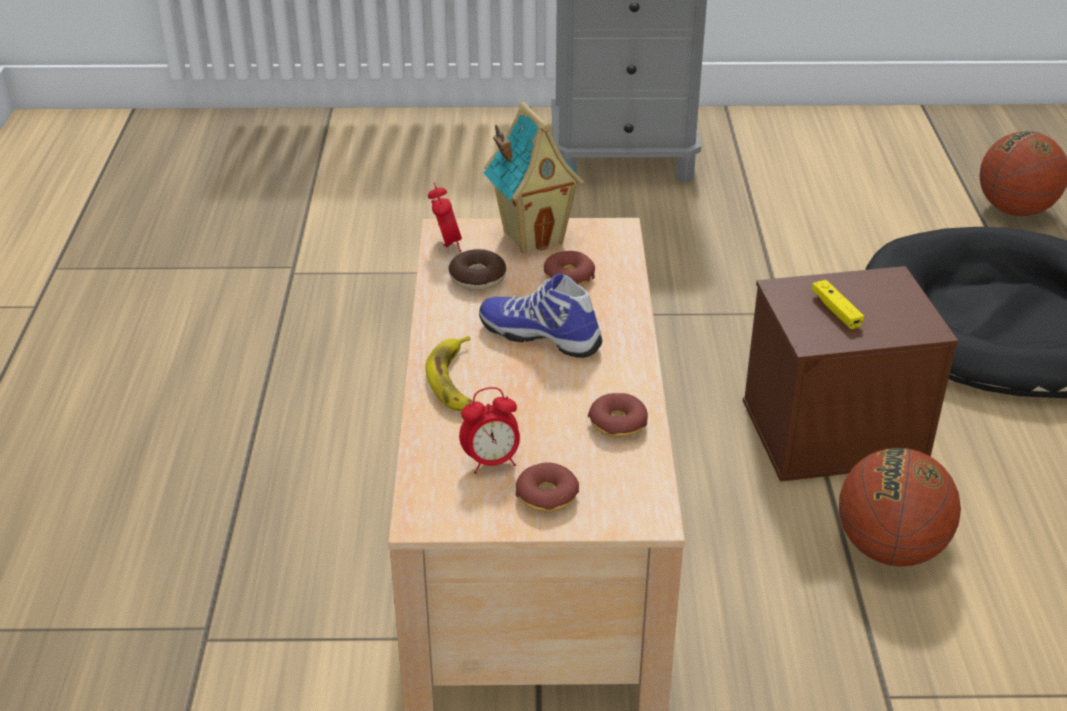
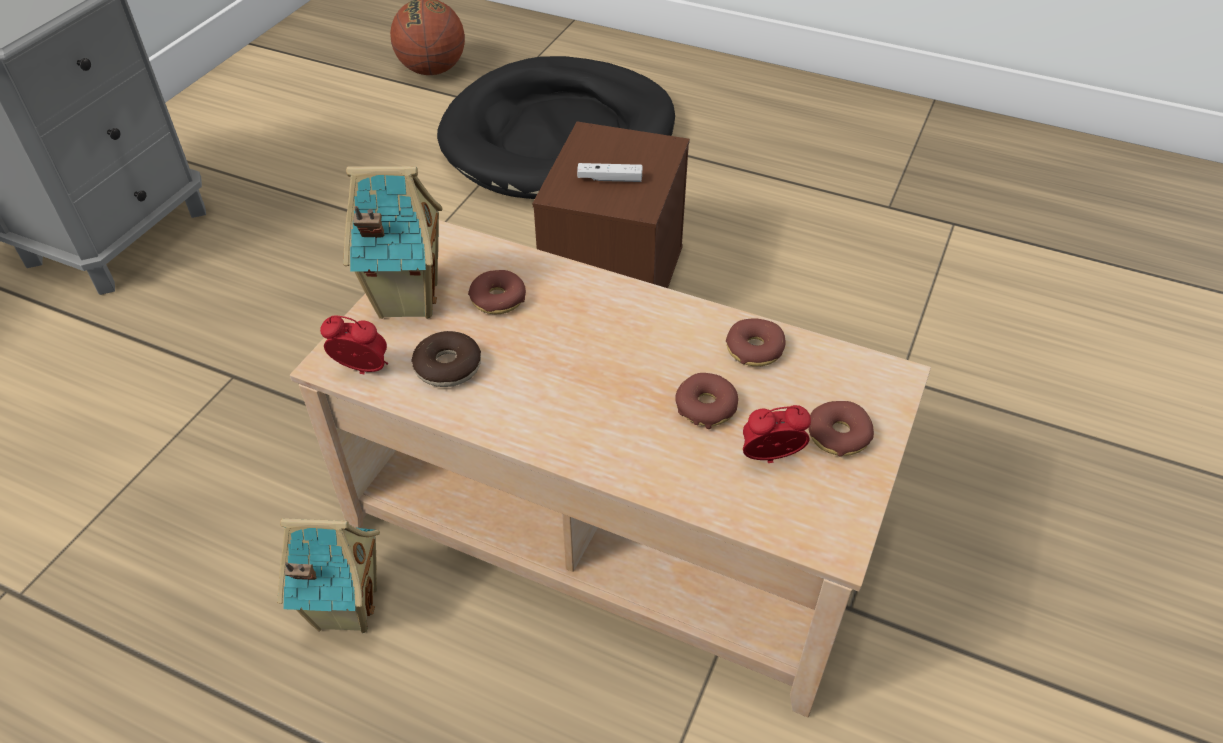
camera: 65 degrees left, 10 degrees up
banana [425,336,473,411] -> none
alarm clock [459,387,520,474] -> alarm clock turned 105 degrees counterclockwise [743,405,811,463]
shoe [479,273,602,358] -> none
yellow game controller [812,280,864,329] -> white game controller [577,163,642,182]
basketball [839,448,961,566] -> none
none -> toy house [277,518,380,633]
none -> donut [675,373,738,429]

